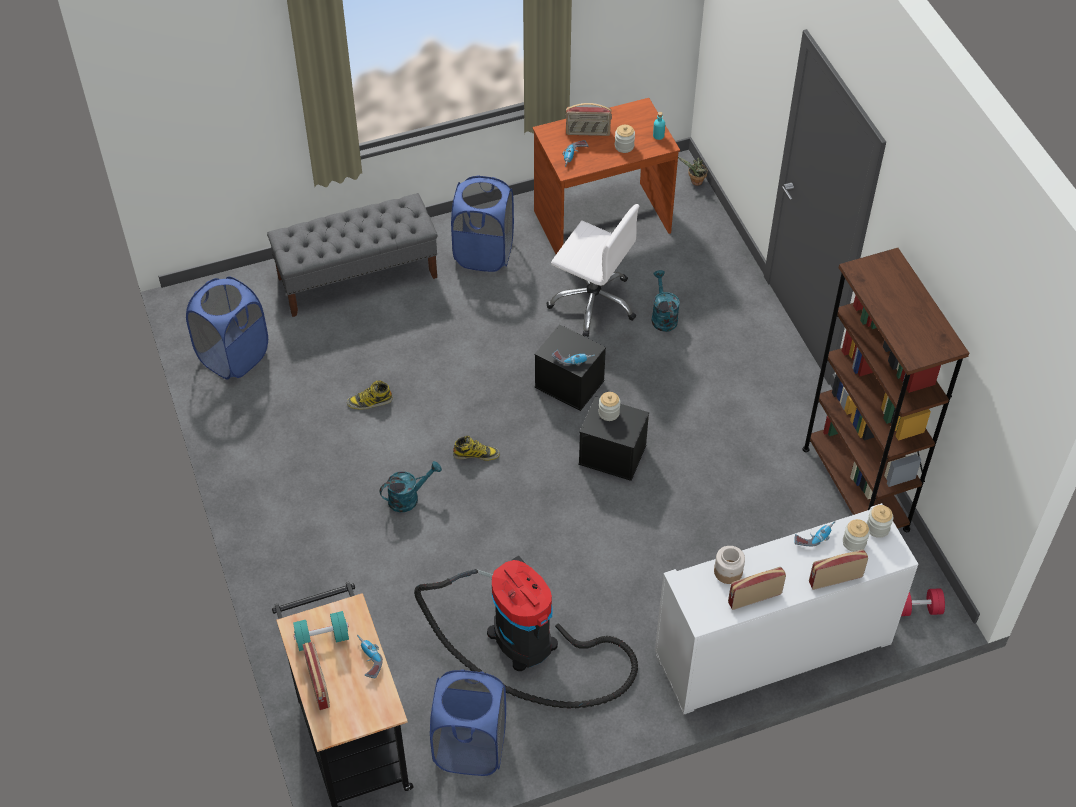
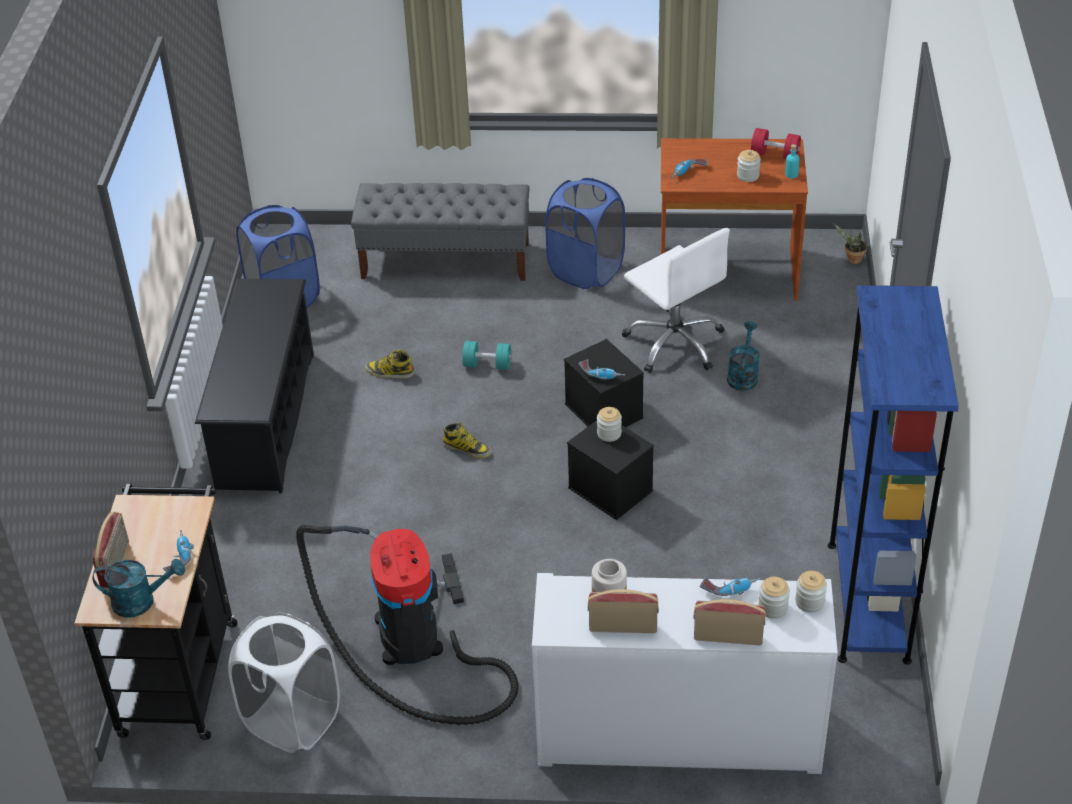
camera: 25 degrees right, 10 degrees down
turquoise dumbbell [293,611,349,651] -> turquoise dumbbell moved to [462,341,511,370]
turquoise watering can [380,461,442,512] -> turquoise watering can moved to [93,559,185,618]
blue laundry basket [430,670,506,776] -> white laundry basket [228,613,340,753]
radio [565,103,612,136] -> none
brown bookcase [802,248,969,532] -> blue bookcase [828,285,959,665]
red dumbbell [901,588,945,616] -> red dumbbell moved to [751,128,801,160]
none -> black shoe rack [195,279,314,493]

